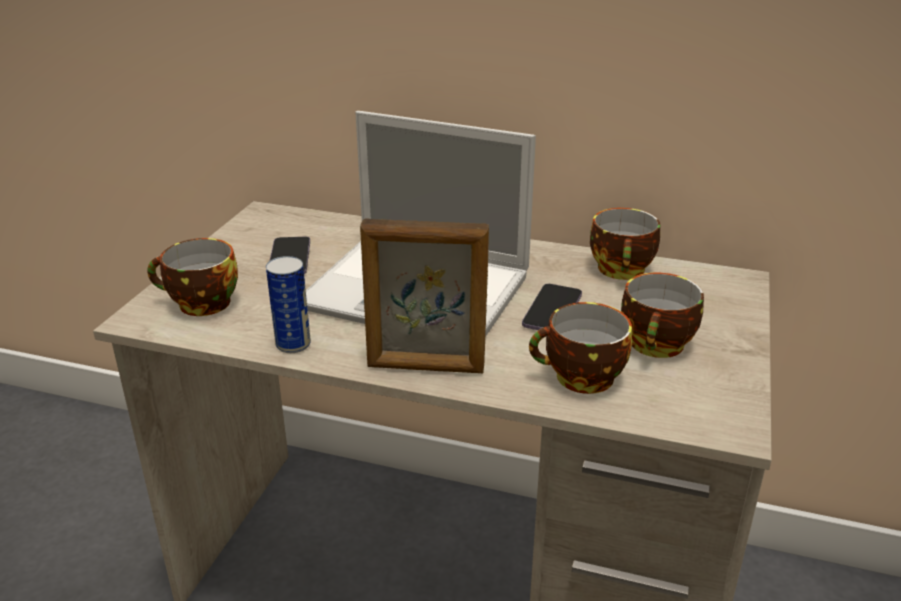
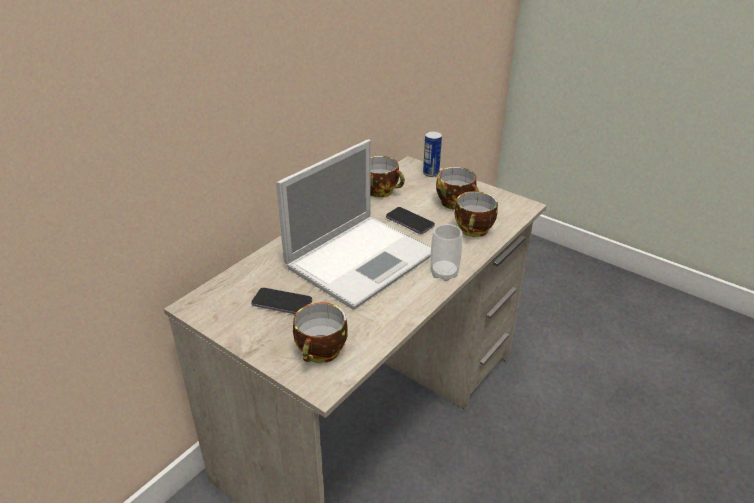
camera: 70 degrees left, 5 degrees up
can [266,256,311,353] -> can moved to [423,131,442,177]
picture frame [360,218,489,373] -> cup [430,224,462,281]

